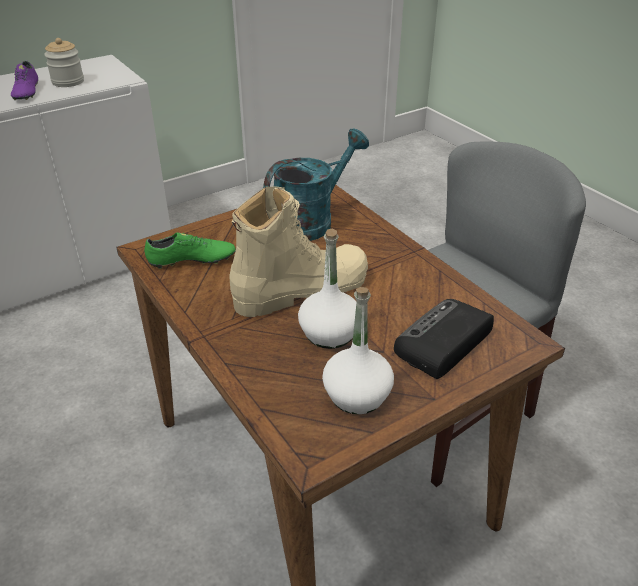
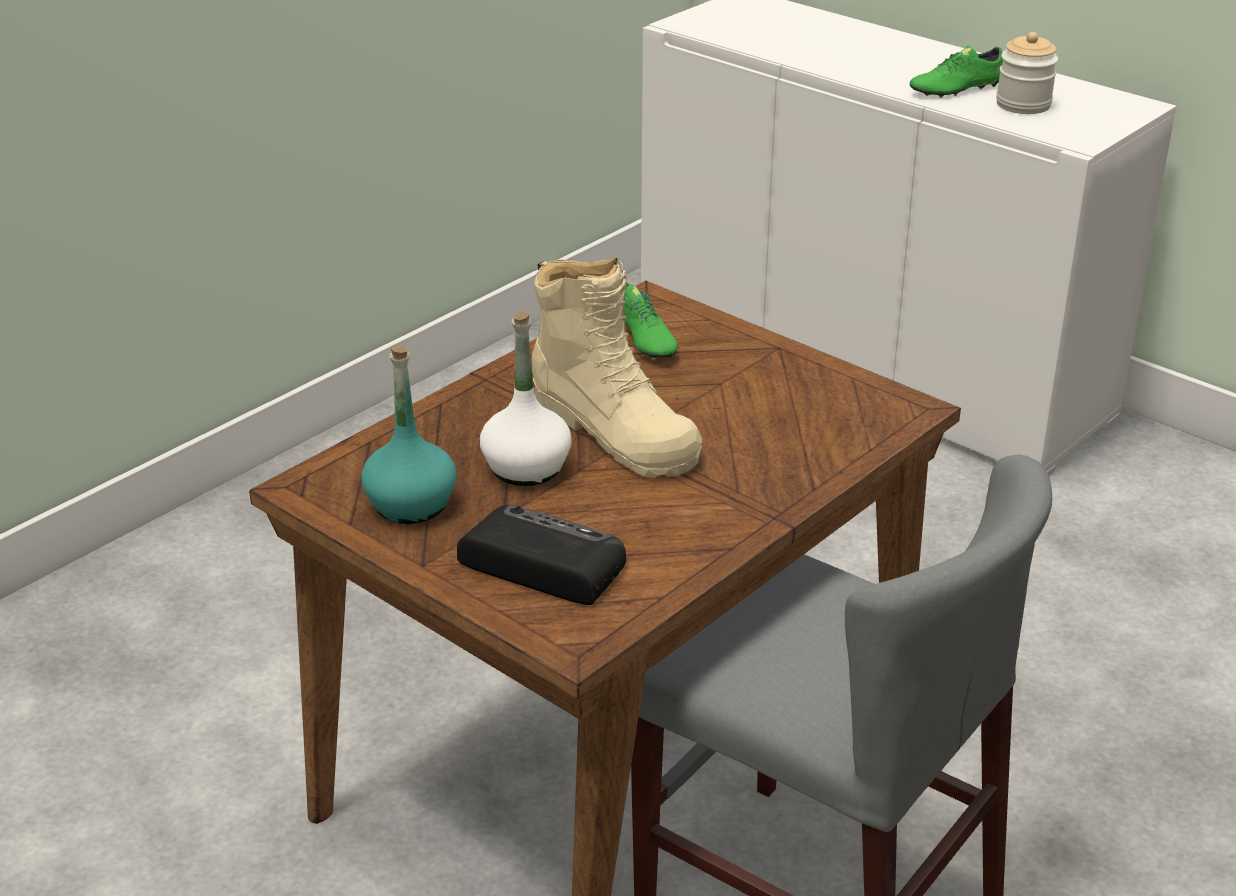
camera: 75 degrees right, 5 degrees down
purple shoe [11,61,38,100] -> green shoe [910,45,1003,98]
turquoise watering can [263,129,369,241] -> none
white bottle [322,287,394,414] -> turquoise bottle [361,346,457,524]

